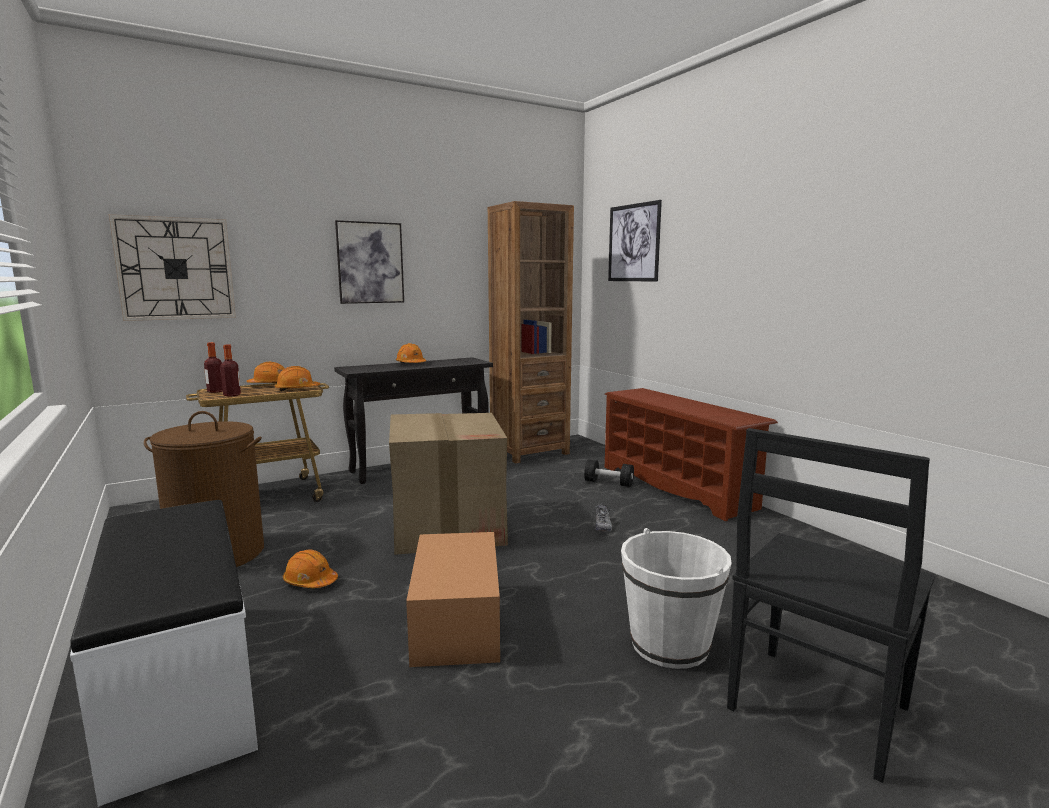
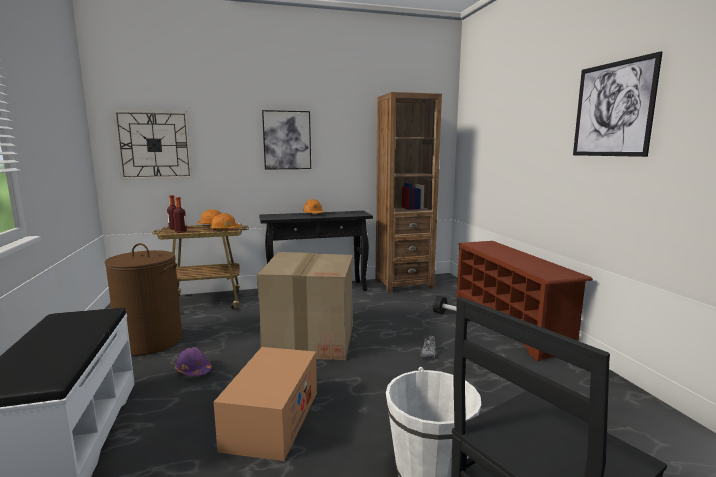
camera: 15 degrees right, 0 degrees up
orange hard hat [283,549,338,588] -> purple hard hat [175,347,212,377]
picture [608,200,662,282] -> picture moved to [573,51,662,157]

